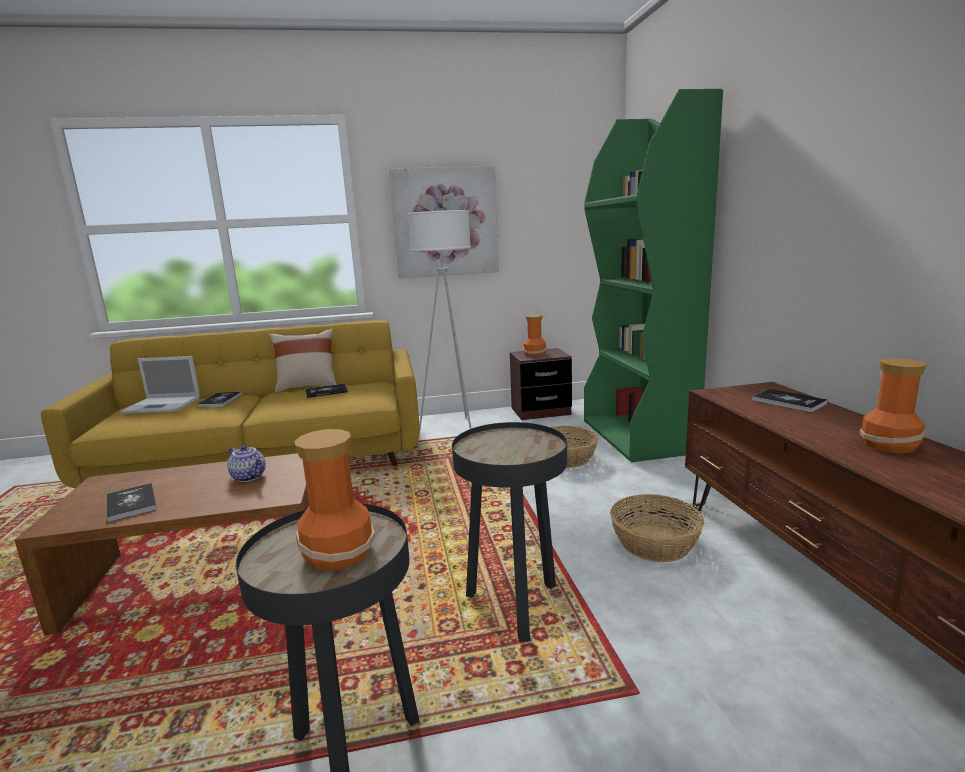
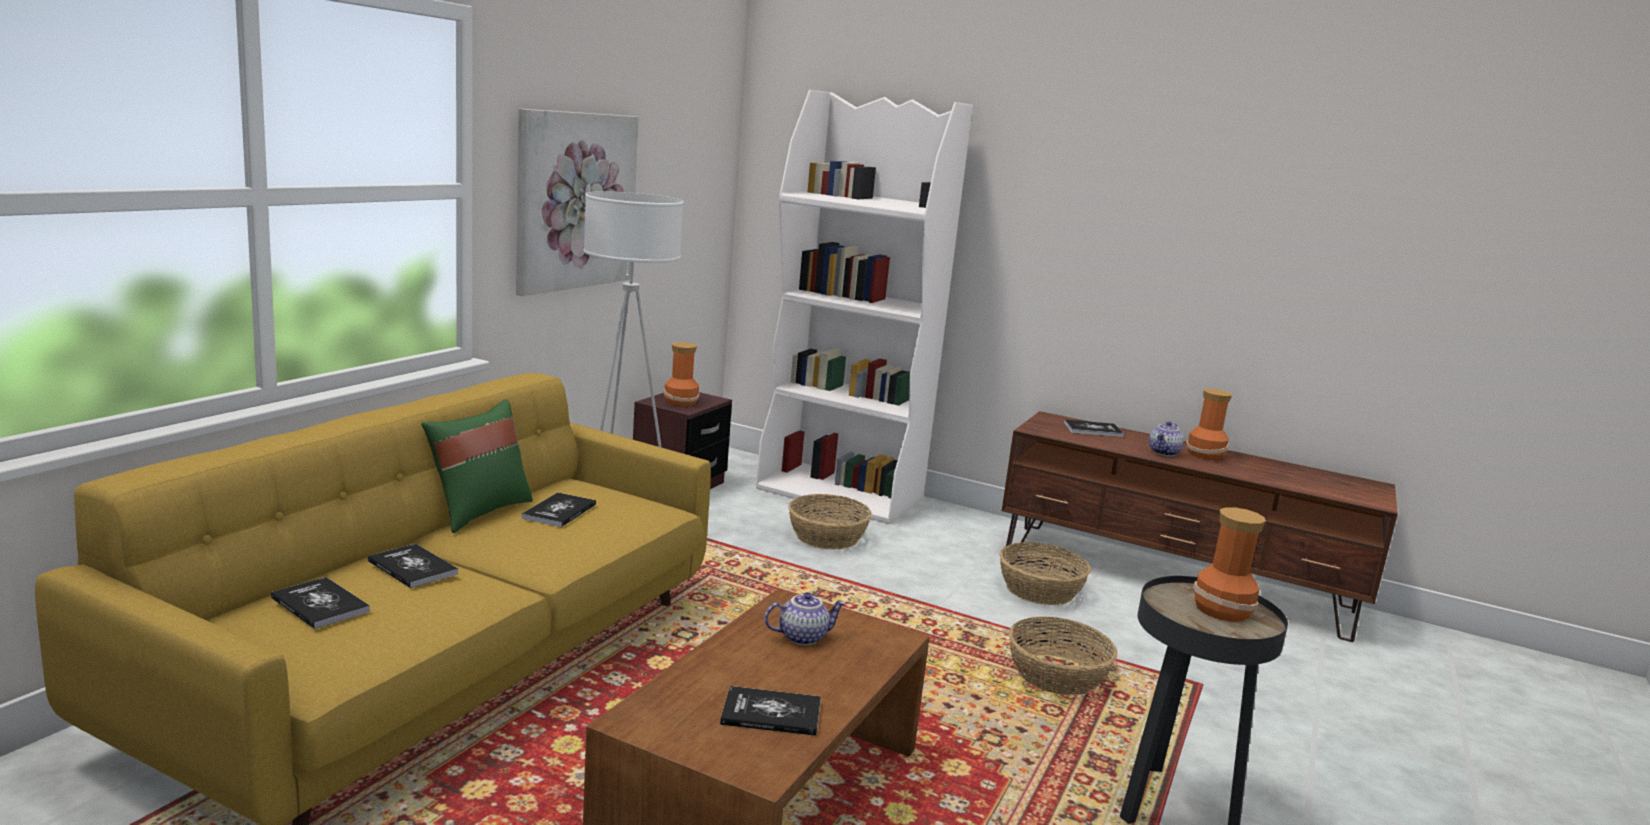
camera: 55 degrees left, 0 degrees up
laptop [120,356,200,414] -> book [271,577,370,629]
beige pillow [269,329,337,393] -> green pillow [421,399,533,533]
black side table [452,422,567,642] -> basket [1009,616,1118,696]
green bookcase [584,89,723,462] -> white bookcase [756,89,973,524]
none -> teapot [1149,421,1184,456]

